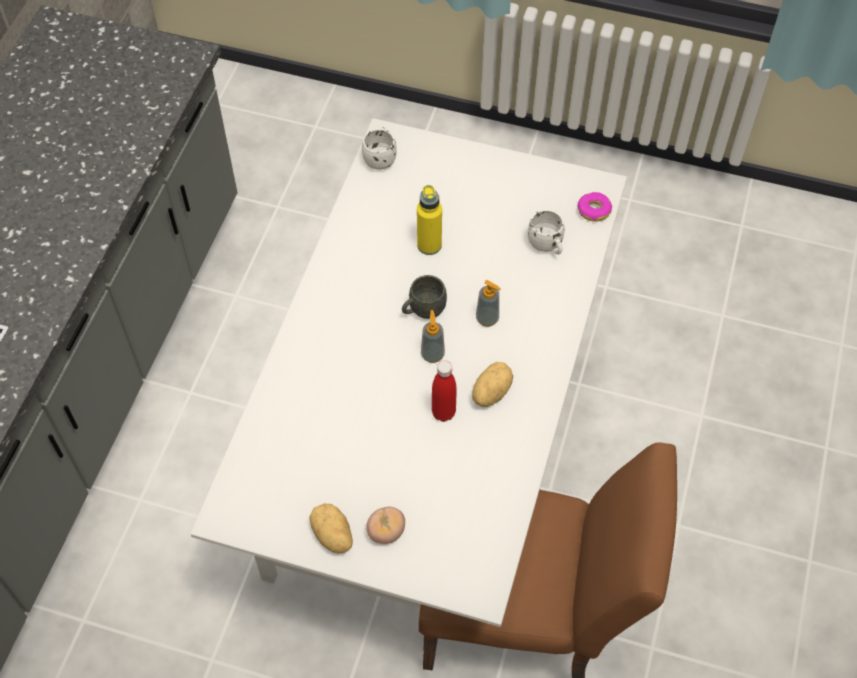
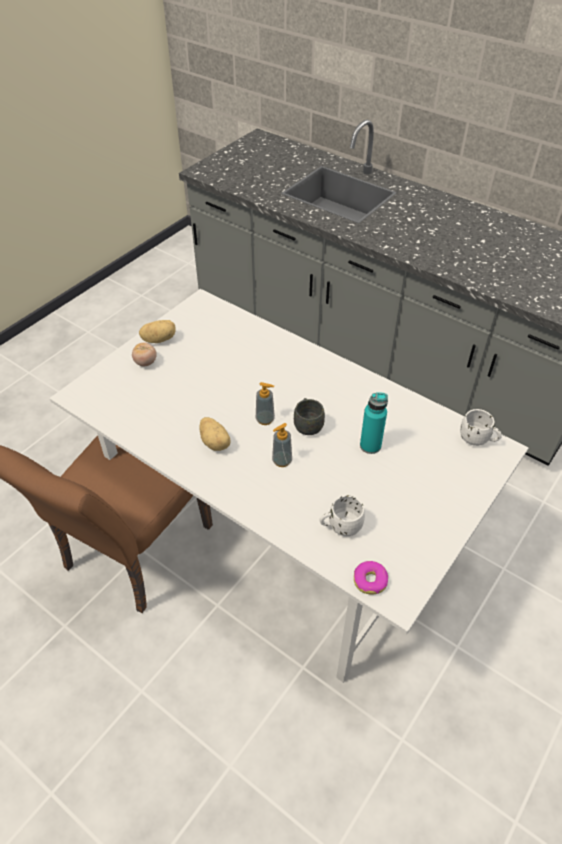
camera: 110 degrees right, 10 degrees down
yellow bottle [417,185,442,255] -> turquoise bottle [360,392,388,454]
red bottle [432,360,457,422] -> none

